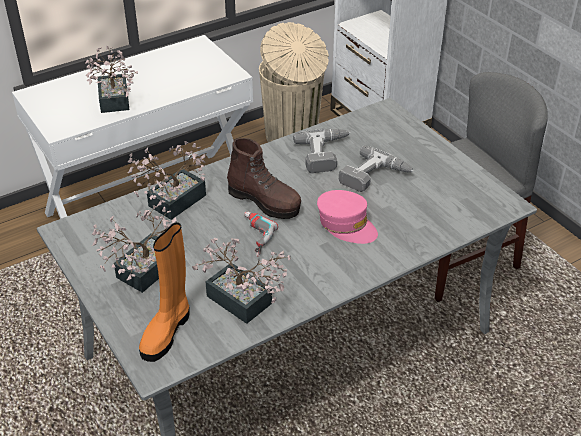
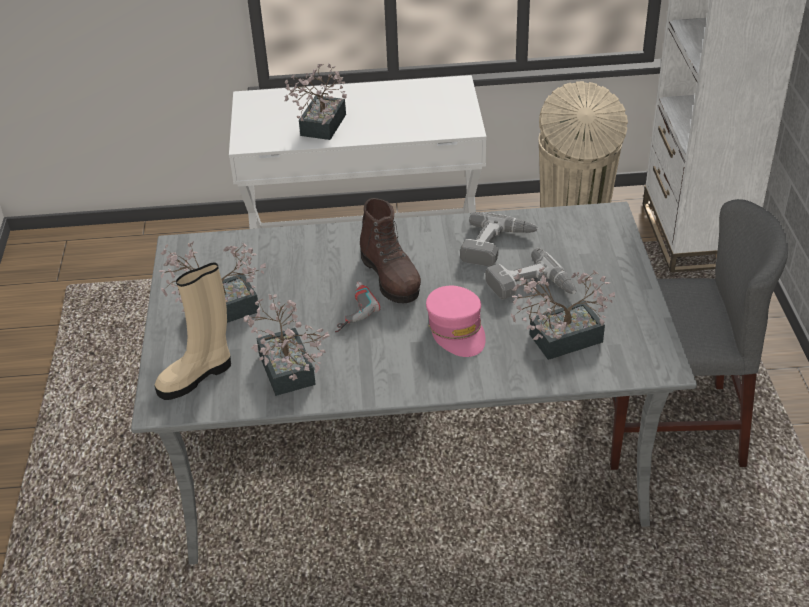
camera: 30 degrees right, 0 degrees up
potted plant [128,141,206,220] -> potted plant moved to [511,266,615,360]
orange boot [139,222,190,362] -> beige boot [154,263,231,400]

